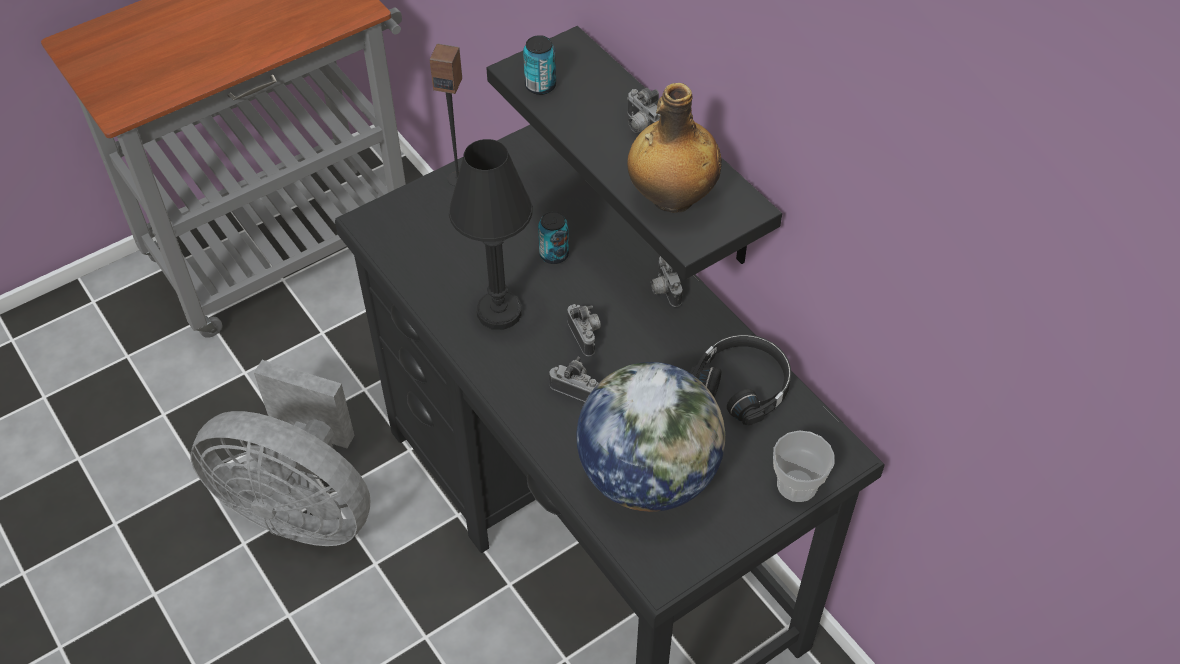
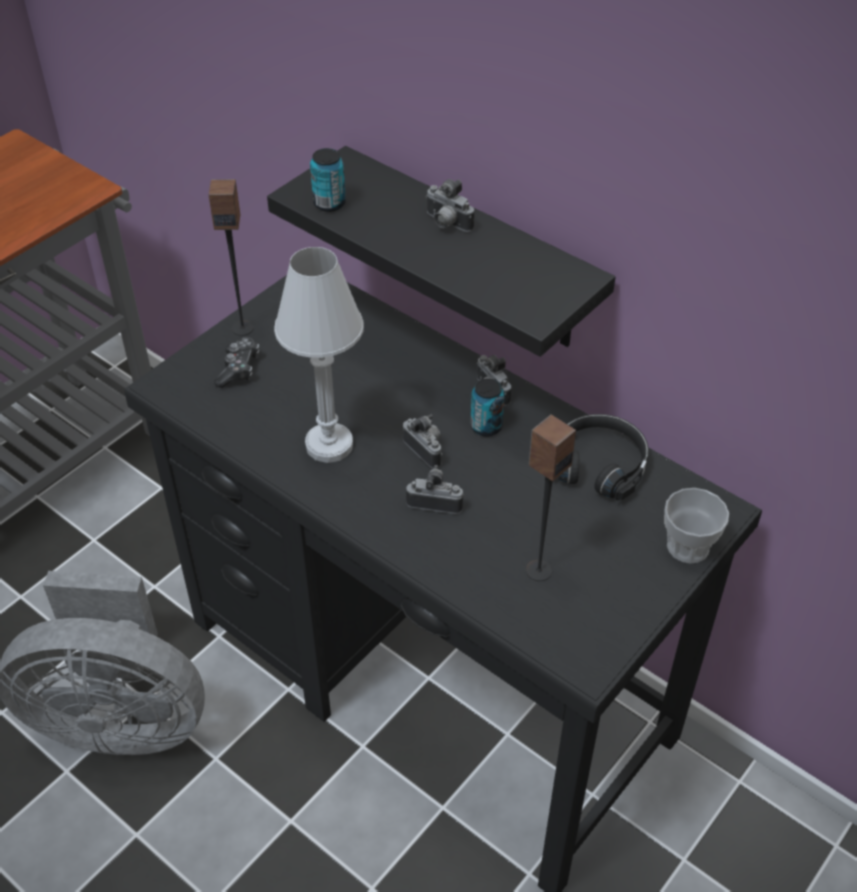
camera: 15 degrees left, 5 degrees down
black table lamp [449,139,533,330] -> white table lamp [274,247,364,463]
can [538,211,569,264] -> can moved to [470,378,505,437]
globe [576,362,725,512] -> speaker [526,415,576,581]
bottle [627,83,722,213] -> none
none -> game controller [214,337,259,388]

